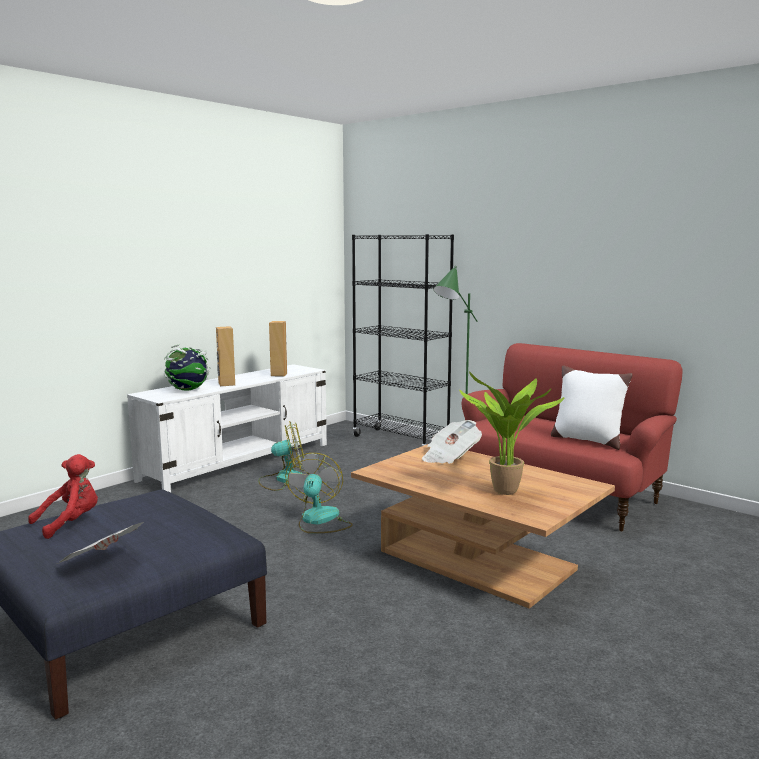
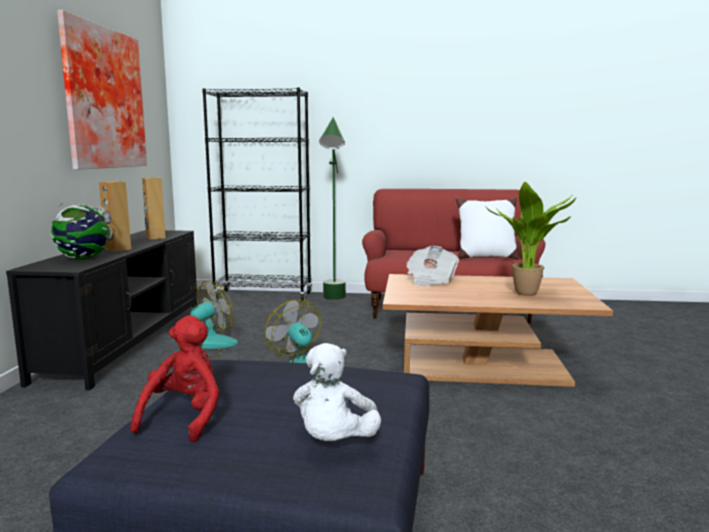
camera: 35 degrees left, 0 degrees up
newspaper [57,522,144,564] -> white plush toy [293,343,381,441]
white tv stand [127,364,327,493] -> black tv stand [6,230,198,390]
none -> picture [57,10,147,170]

